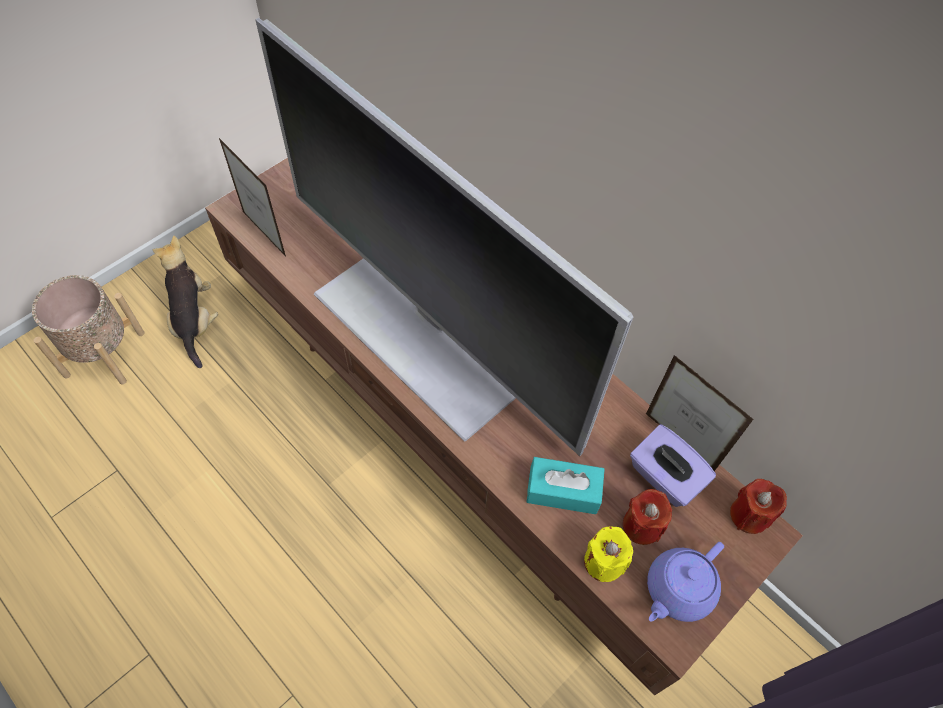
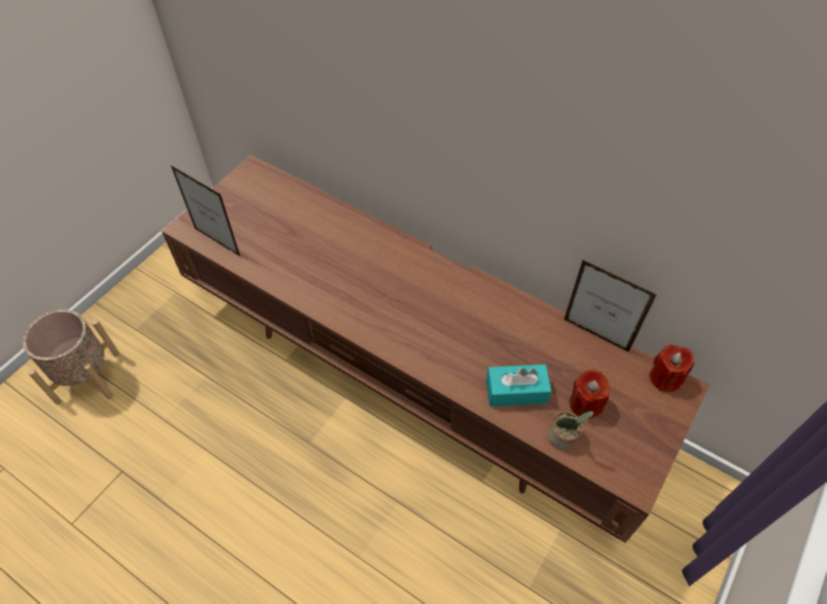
camera: 10 degrees left, 5 degrees down
plush toy [152,236,218,368] -> none
television [255,18,633,456] -> none
yellow candle [584,526,633,582] -> potted plant [548,411,594,450]
purple tissue box [630,424,716,507] -> none
purple teapot [647,542,724,622] -> none

